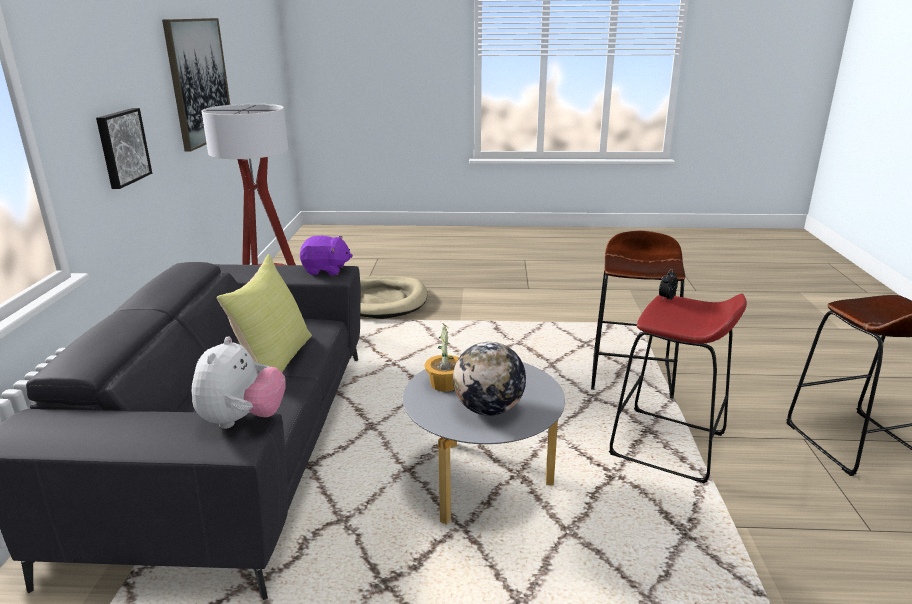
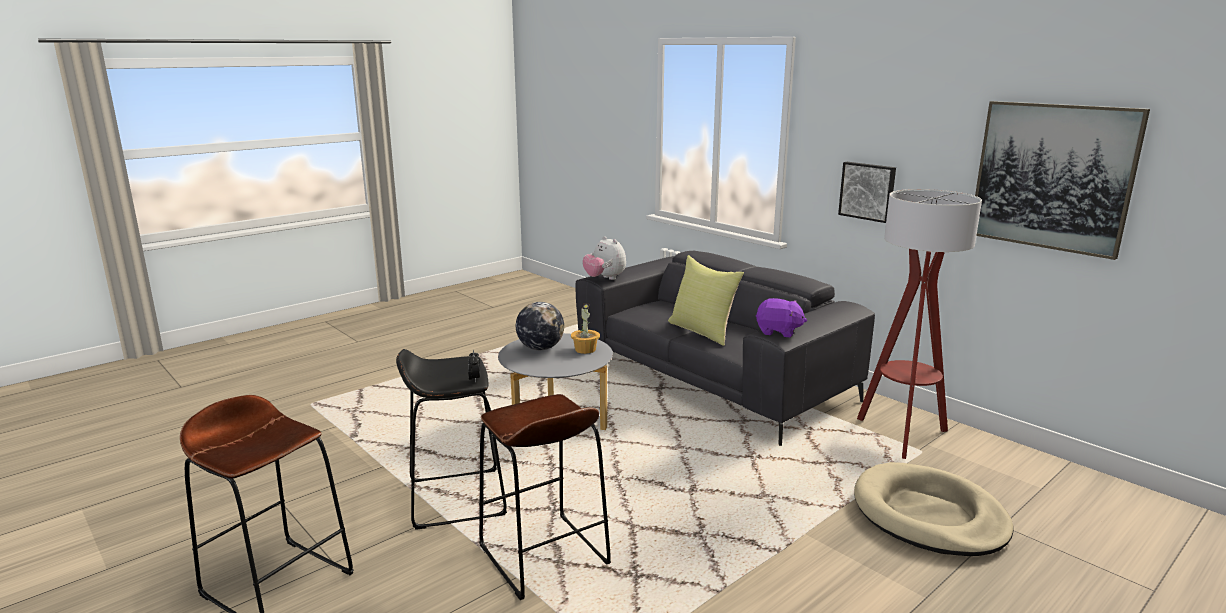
camera: 135 degrees right, 5 degrees down
purple plush toy [300,236,353,275] -> purple plush toy turned 120 degrees counterclockwise [756,298,807,337]
red stool [609,293,747,484] -> black stool [396,349,507,530]

